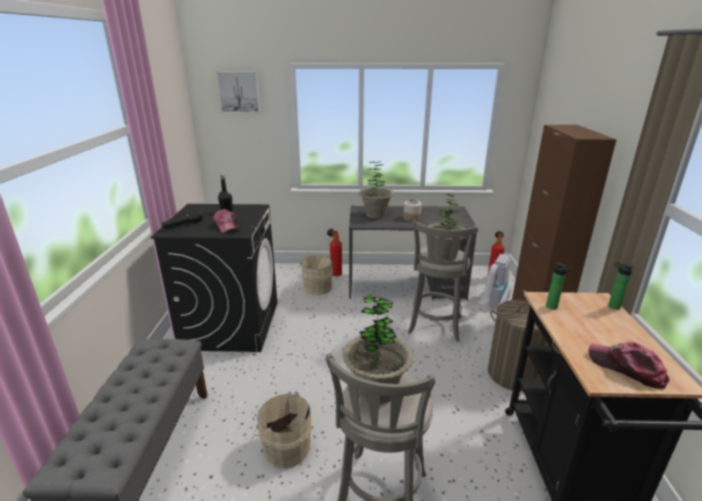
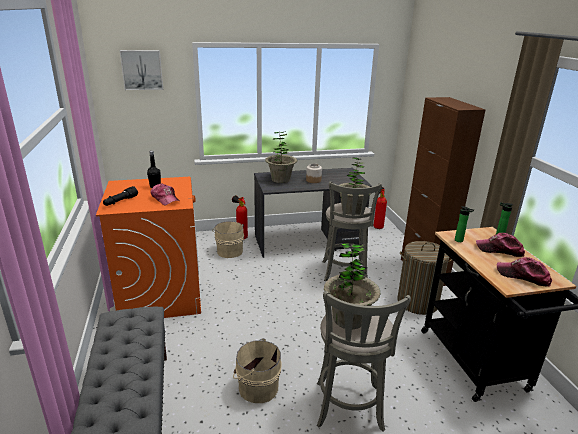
camera: 15 degrees left, 0 degrees up
black washing machine [151,204,278,352] -> orange washing machine [96,177,201,318]
vacuum cleaner [476,254,511,307] -> none
none -> cap [476,233,525,257]

